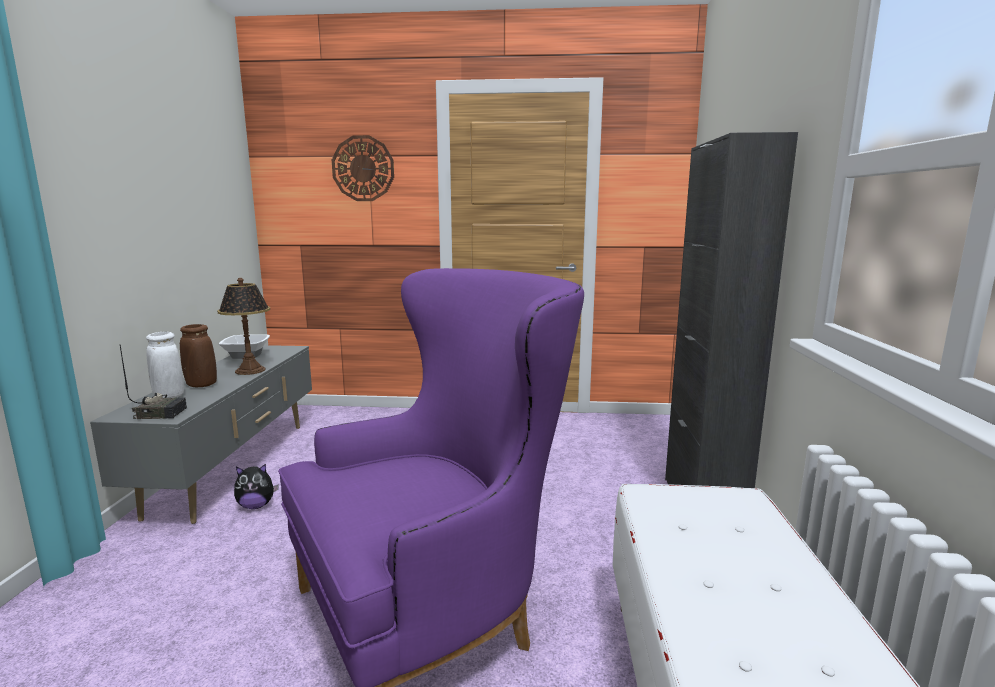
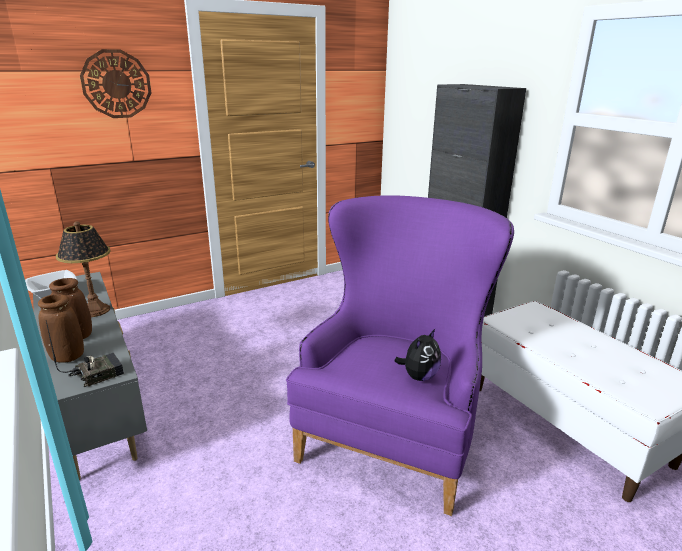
camera: 35 degrees left, 10 degrees up
white vase [146,332,184,398] -> brown vase [38,294,84,362]
plush toy [234,464,279,509] -> plush toy moved to [394,329,441,381]

